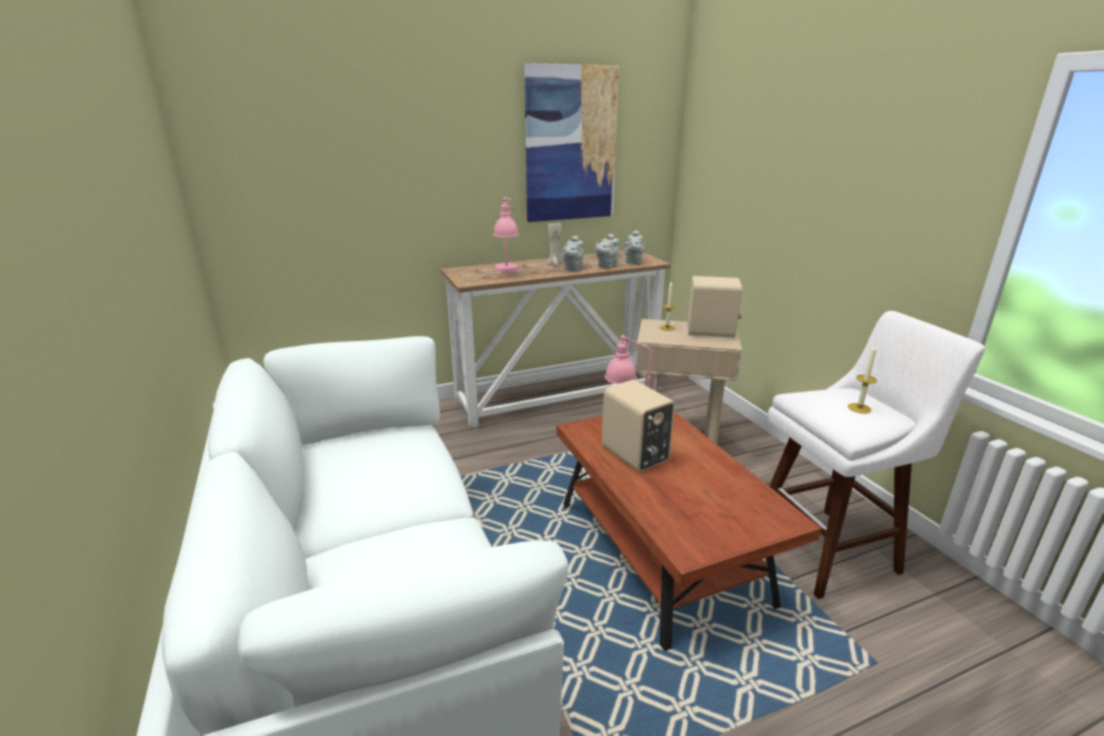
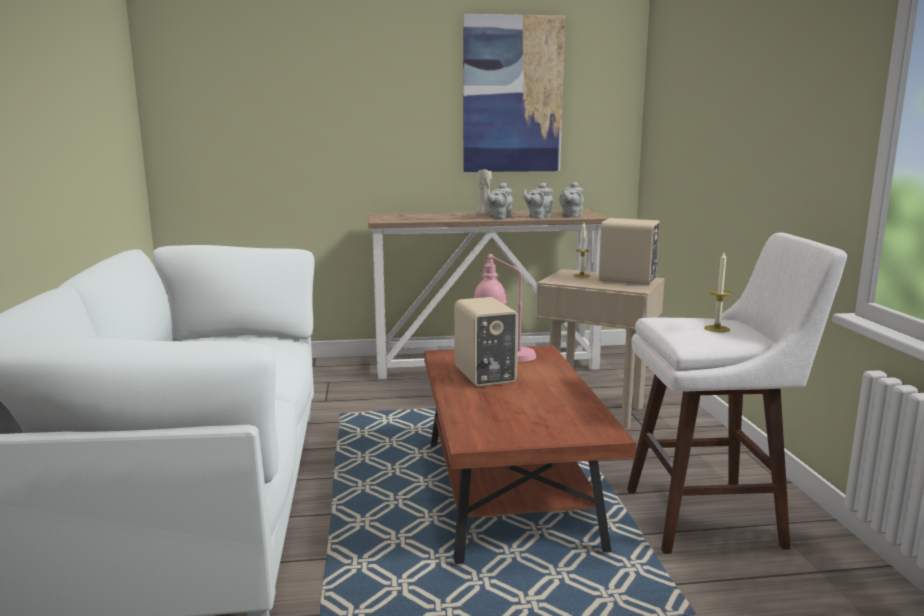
camera: 15 degrees right, 10 degrees down
pink table lamp [493,197,519,273] -> none

